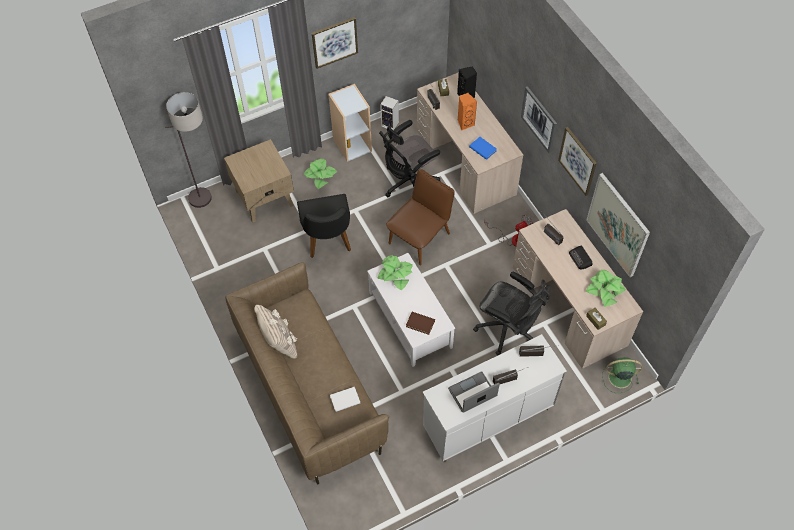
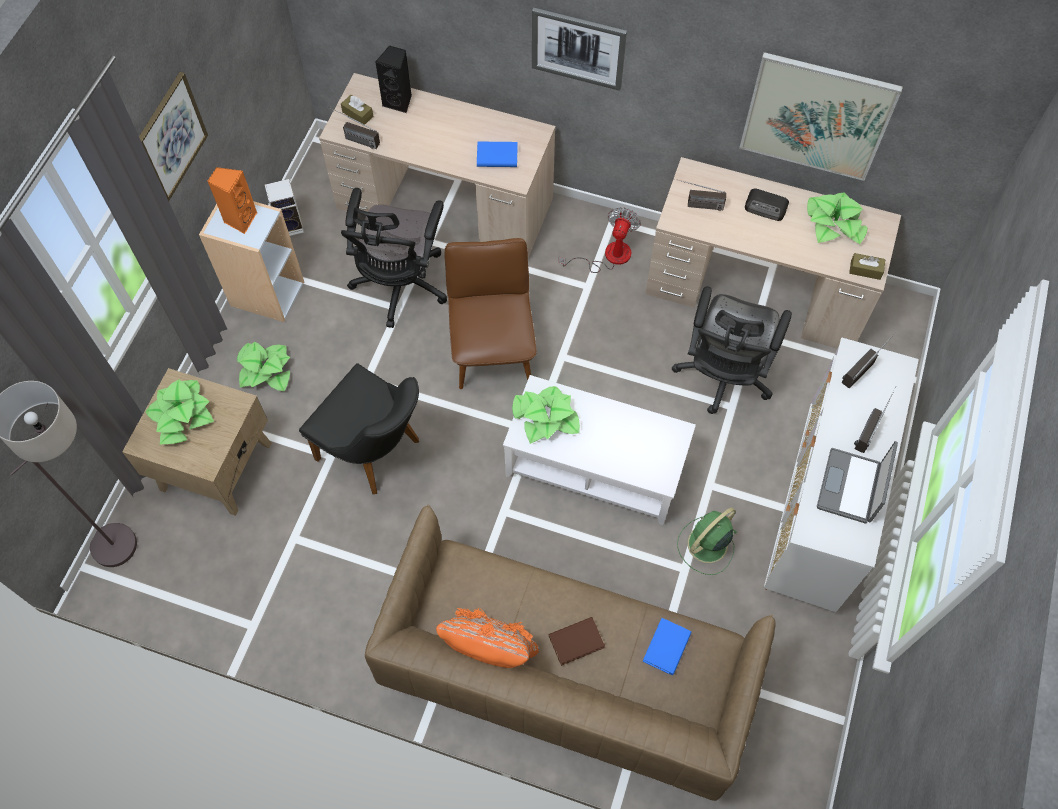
camera: 45 degrees left, 5 degrees up
beige pillow [254,305,298,359] -> orange pillow [436,608,539,668]
white book [330,387,360,412] -> blue book [643,618,691,675]
brown book [406,312,435,335] -> brown book moved to [549,617,605,666]
orange speaker [458,93,477,131] -> orange speaker moved to [207,167,258,234]
office chair [473,272,551,355] -> office chair turned 120 degrees clockwise [672,286,792,414]
picture [558,127,597,196] -> none
green fan [602,357,642,393] -> green fan moved to [677,507,737,575]
none -> potted plant [145,379,214,444]

